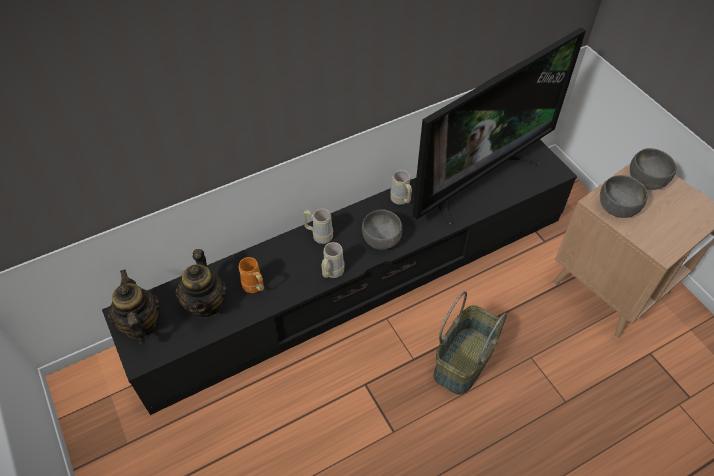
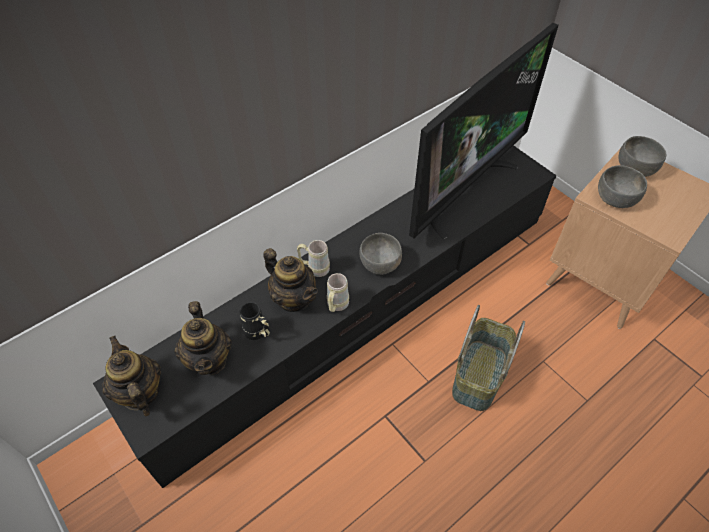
camera: 10 degrees left, 0 degrees up
orange mug [239,257,264,293] -> black mug [240,302,270,340]
beige mug [391,170,412,205] -> none
none -> teapot [263,248,318,312]

